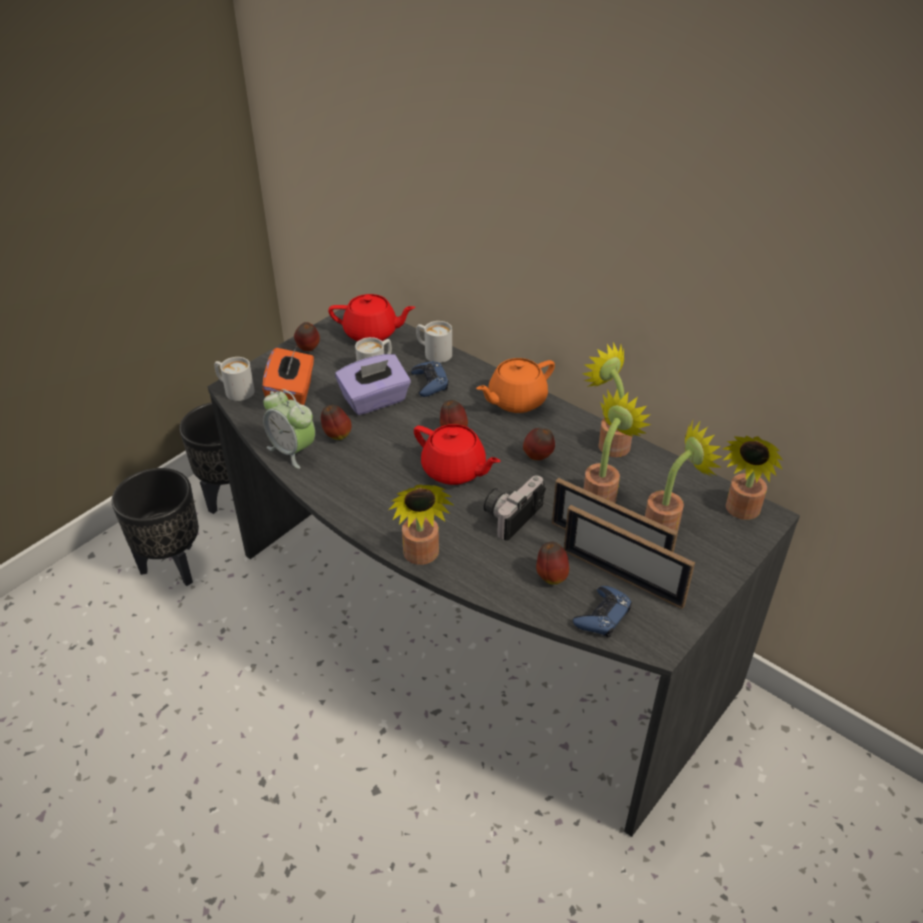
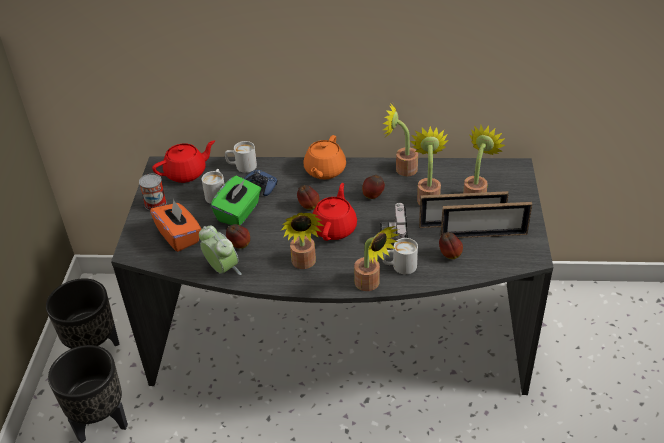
camera: 35 degrees left, 0 degrees up
white mug [214,357,255,401] -> white mug moved to [382,238,418,274]
alarm clock [263,389,315,469] -> alarm clock turned 135 degrees counterclockwise [199,226,242,275]
apple [294,322,320,351] -> can [139,174,167,211]
purple tissue box [335,354,411,415] -> green tissue box [211,175,261,226]
red teapot [414,424,500,485] -> red teapot turned 75 degrees counterclockwise [312,183,357,241]
blue game controller [573,586,632,638] -> none
potted plant [722,436,783,520] -> potted plant moved to [281,213,323,269]

